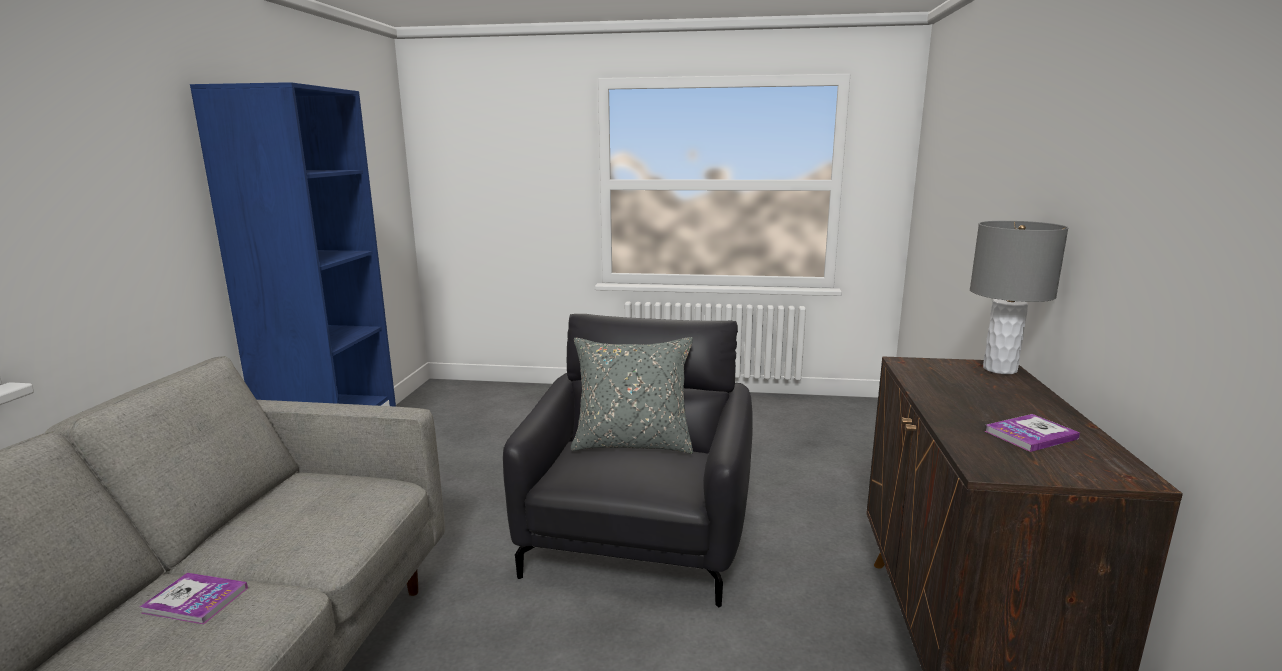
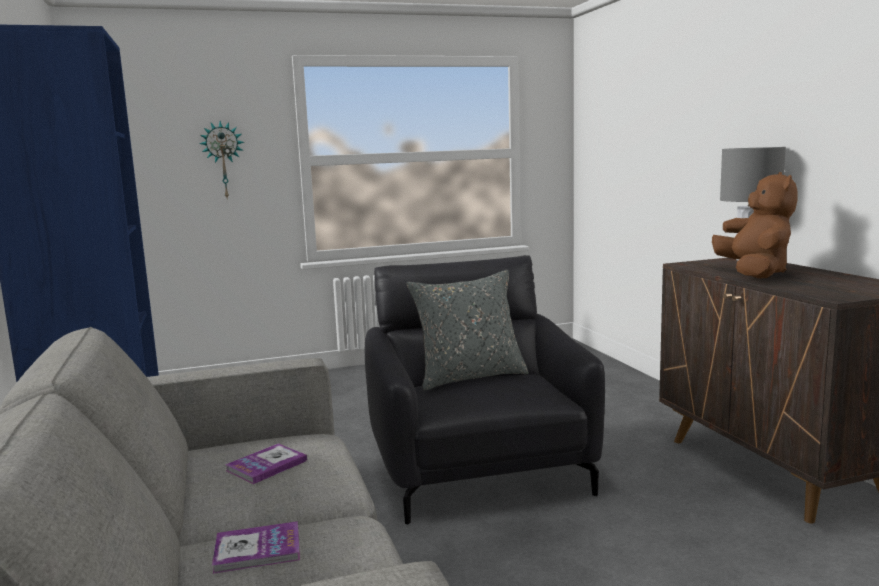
camera: 25 degrees left, 5 degrees down
book [985,414,1080,452] -> book moved to [225,443,307,484]
none -> wall clock [199,121,244,200]
none -> brown plush toy [712,172,797,279]

